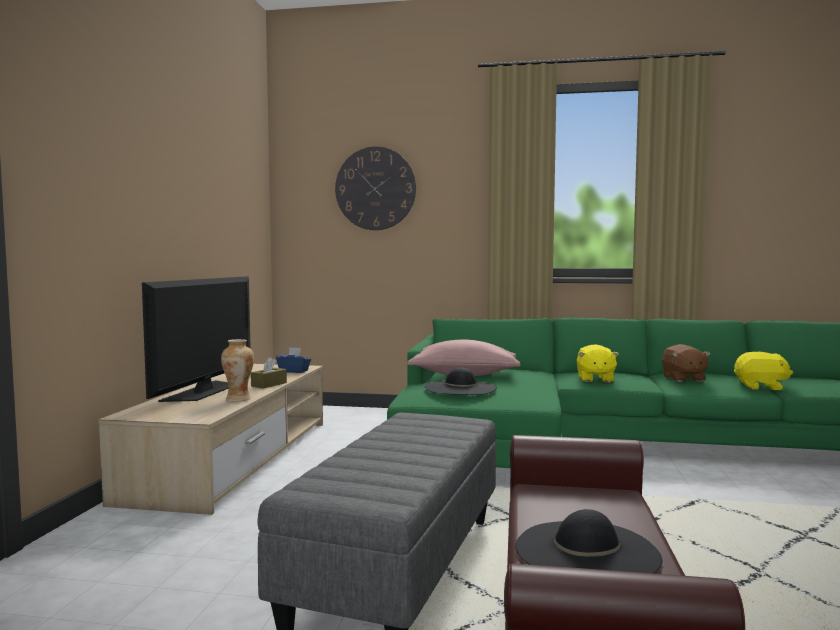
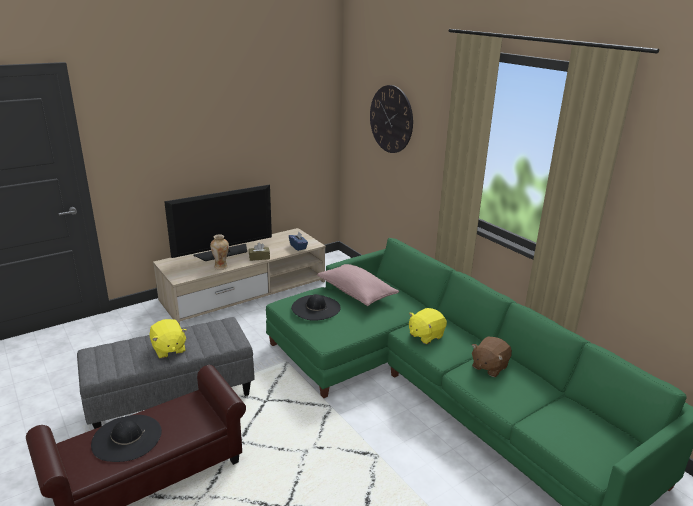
camera: 45 degrees right, 20 degrees up
yellow plush toy [734,352,793,391] -> yellow plush toy moved to [149,319,187,359]

